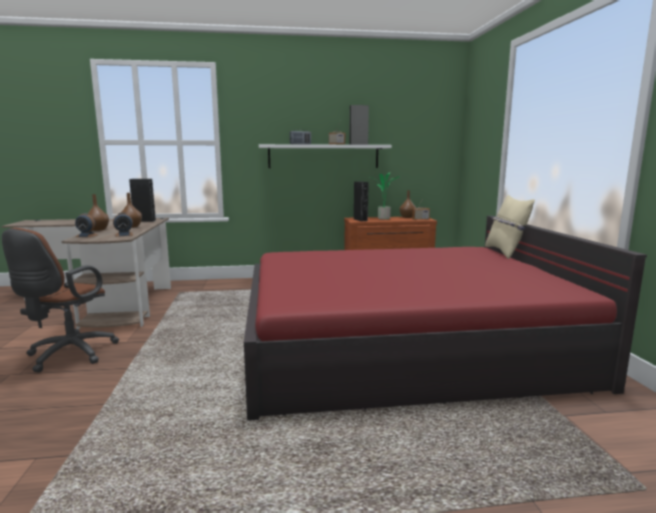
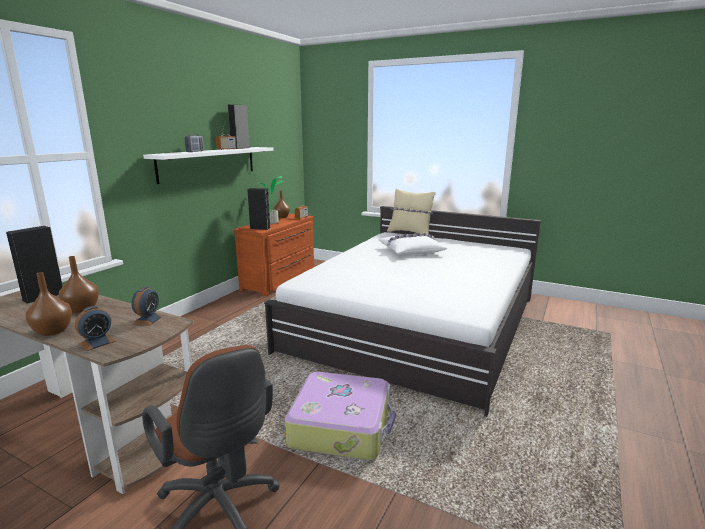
camera: 55 degrees left, 5 degrees up
red bed [244,216,647,420] -> white bed [264,206,541,417]
none -> suitcase [285,372,396,460]
none -> white pillow [378,233,447,255]

